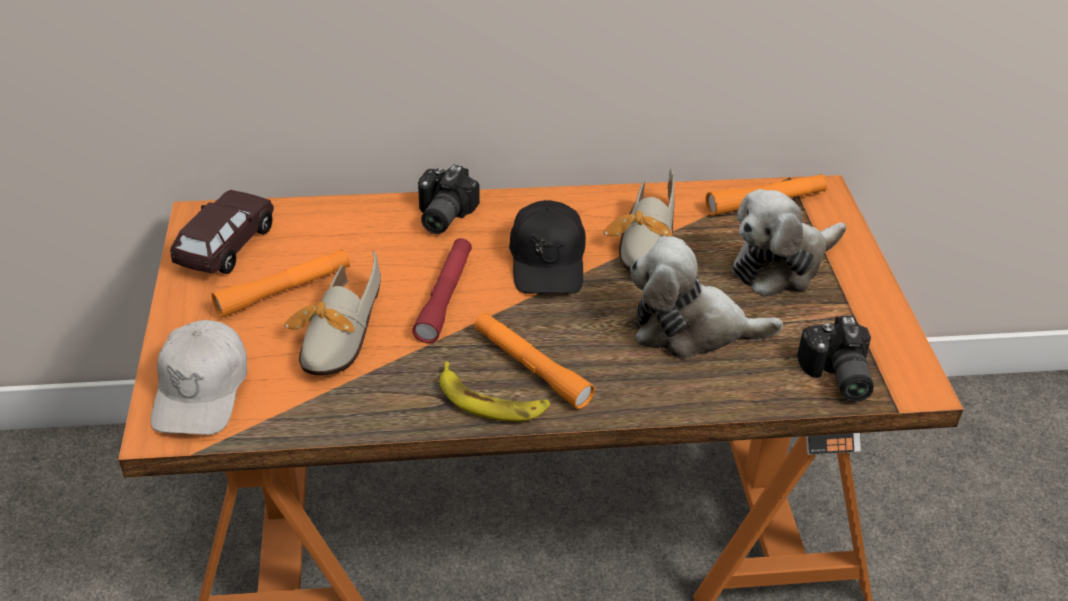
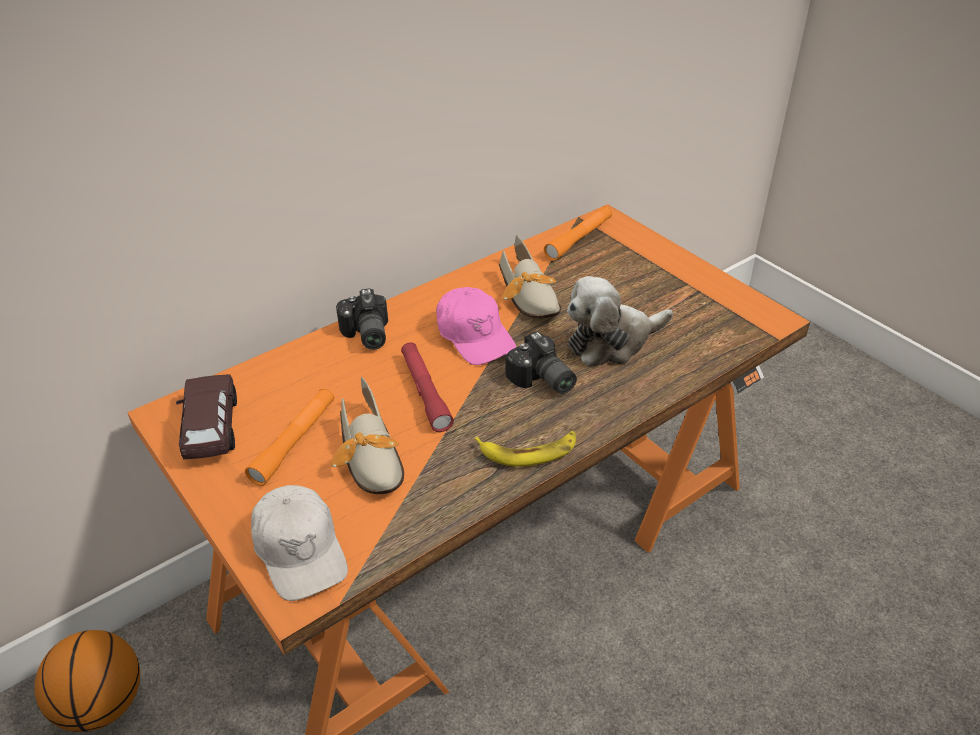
camera: 30 degrees left, 0 degrees up
orange flashlight [474,313,595,409] -> none
black cap [509,200,586,294] -> pink cap [436,287,516,365]
plush toy [732,189,846,297] -> none
camera [797,316,874,402] -> camera moved to [506,331,577,394]
none -> basketball [35,630,140,732]

